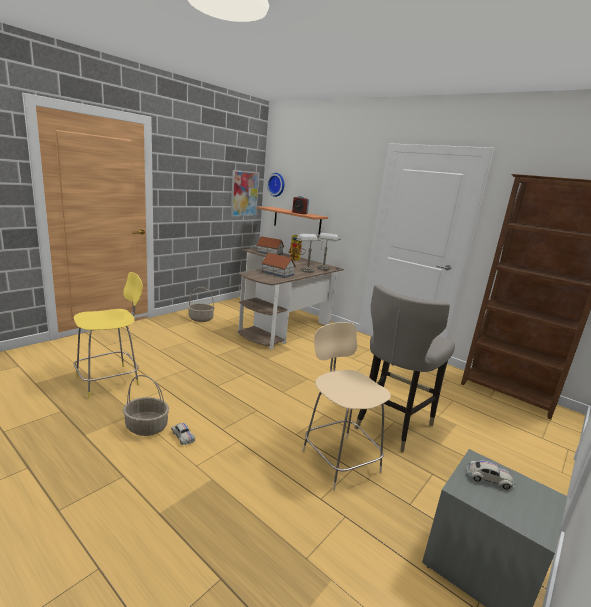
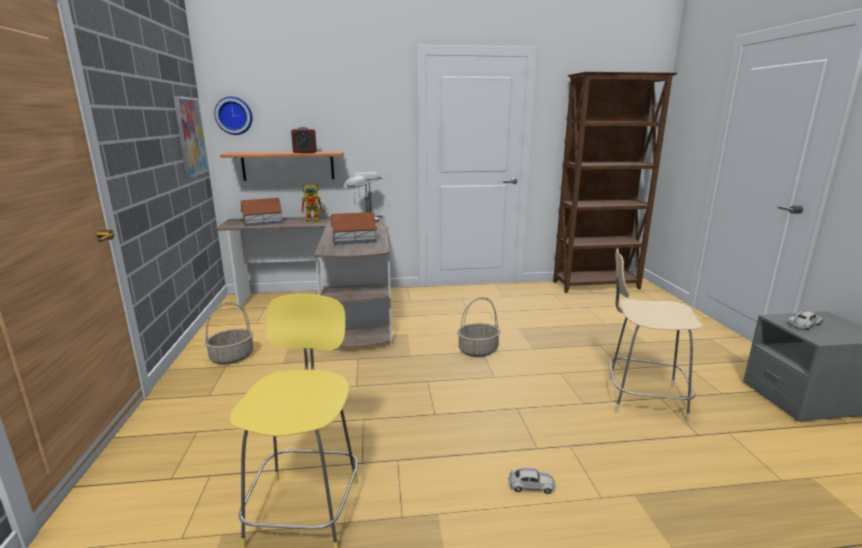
camera: 45 degrees left, 0 degrees up
basket [123,375,169,436] -> basket moved to [457,297,500,357]
grey stool [354,285,455,452] -> none

